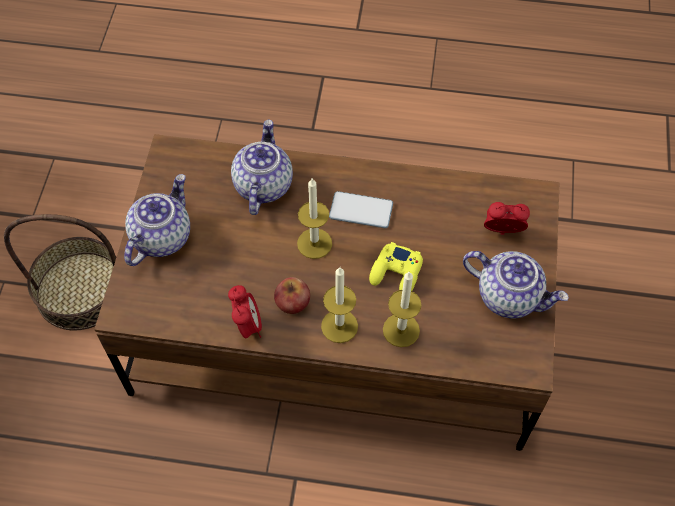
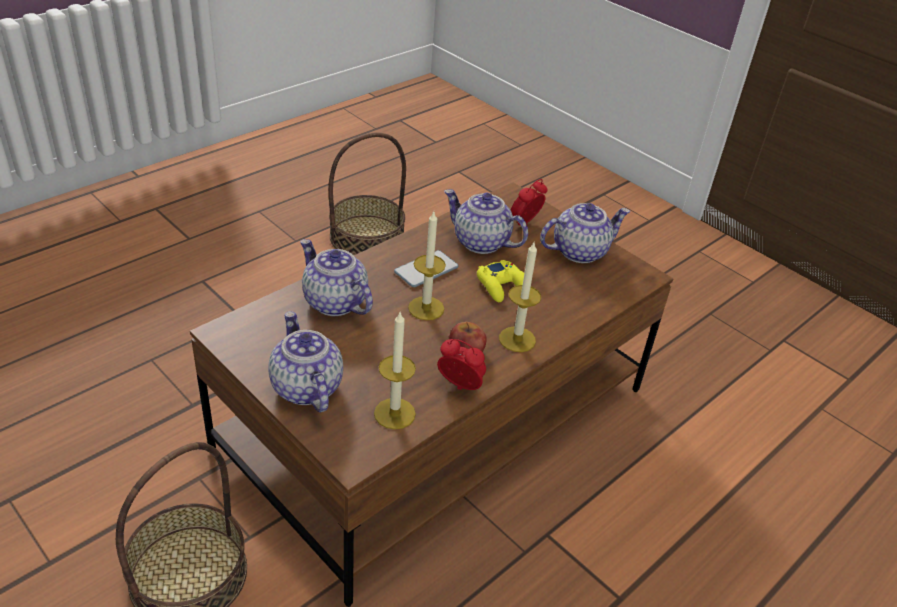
camera: 55 degrees left, 20 degrees down
candle [383,272,422,347] -> candle moved to [374,312,416,430]
none -> basket [329,132,406,255]
none -> teapot [444,189,528,254]

